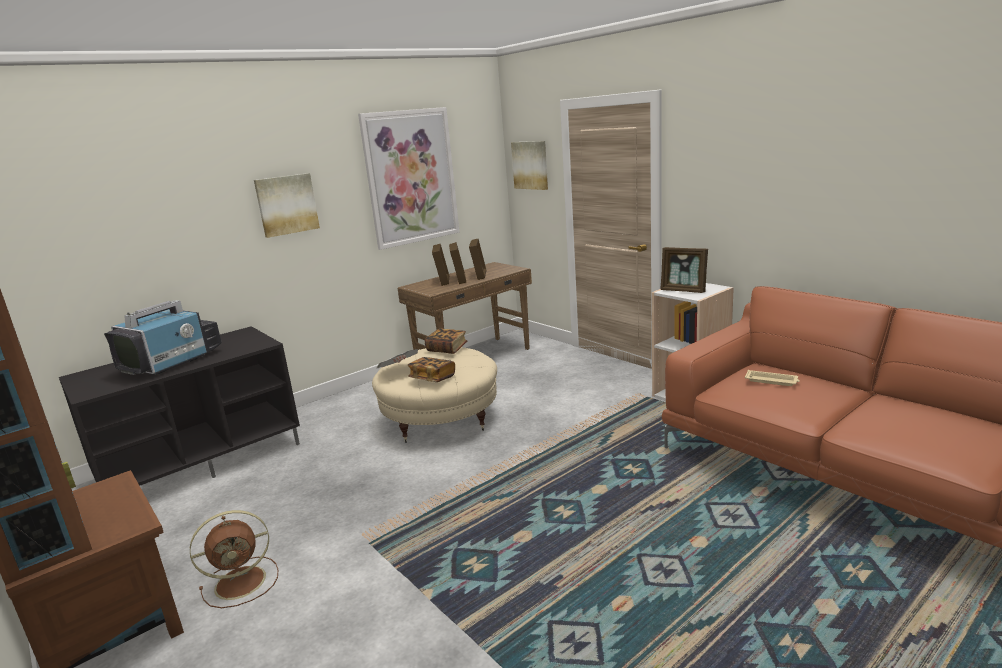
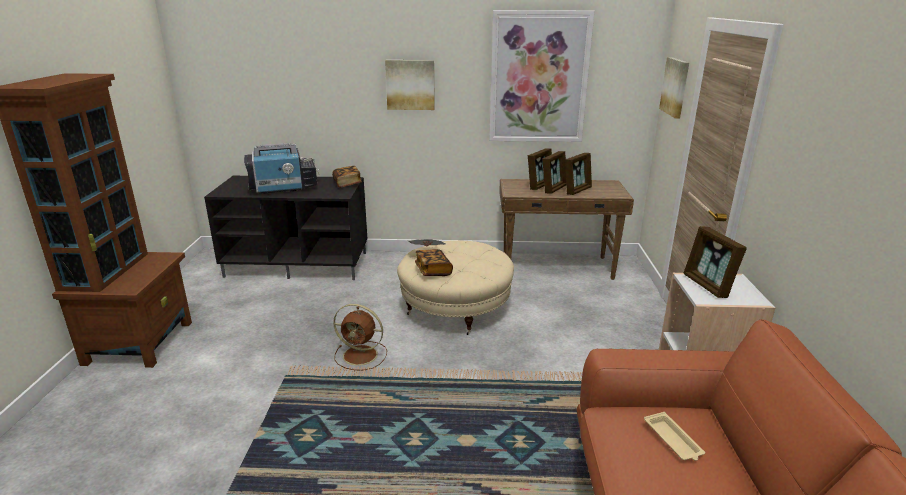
camera: 40 degrees right, 5 degrees up
brown fan [190,510,278,608] -> brown fan moved to [333,304,387,370]
book [425,328,467,354] -> book moved to [332,166,362,188]

